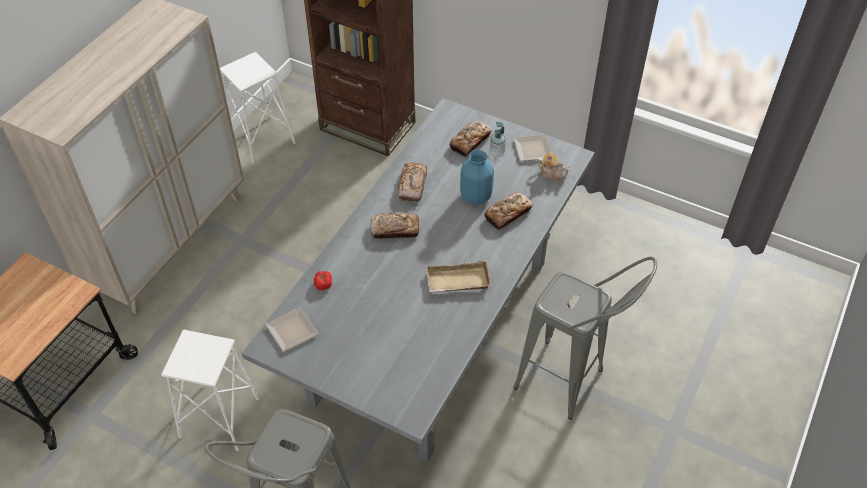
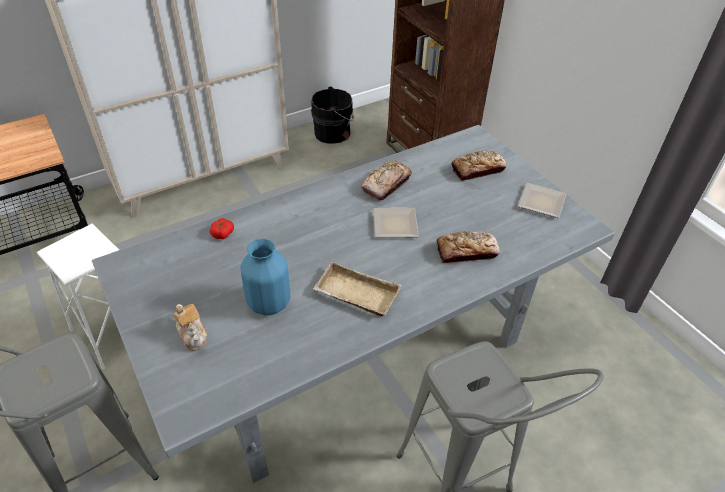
camera: 30 degrees right, 5 degrees down
white stool [220,52,296,164] -> black bucket [311,87,354,144]
plate [265,307,318,352] -> plate moved to [373,208,419,238]
bread [371,213,419,239] -> none
blue vase [460,150,494,205] -> blue vase moved to [241,238,290,315]
soap dispenser [490,122,506,157] -> none
teapot [536,152,570,181] -> teapot moved to [173,304,208,351]

